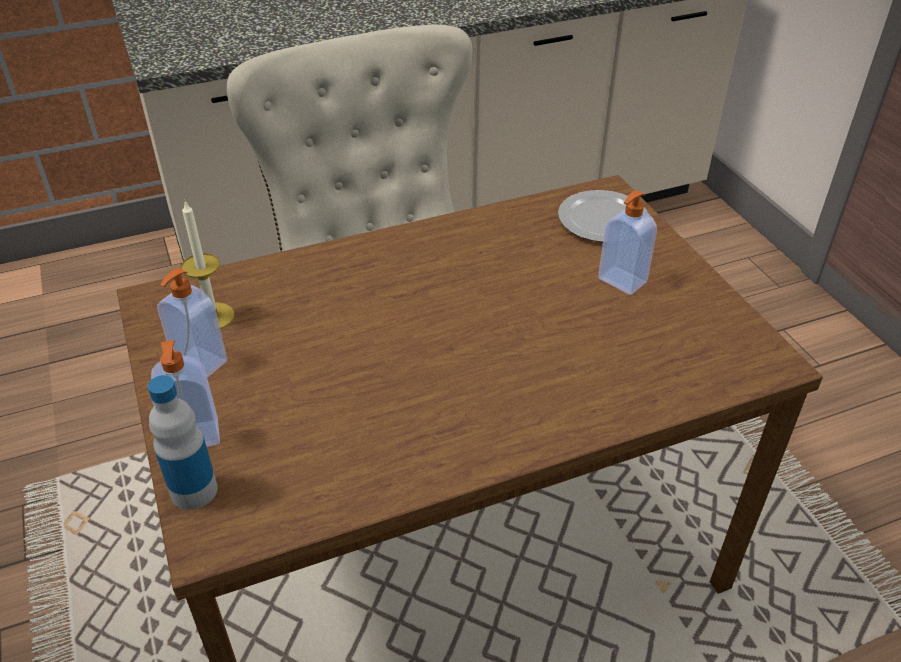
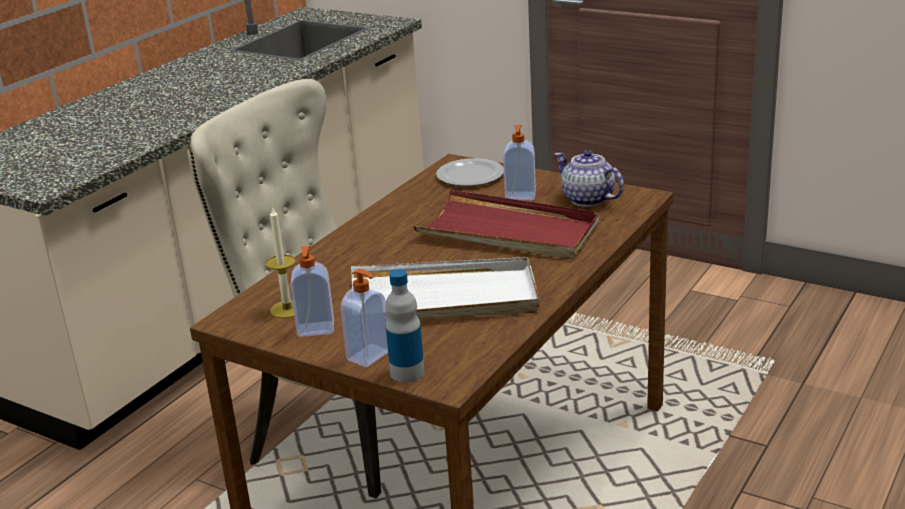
camera: 35 degrees left, 15 degrees down
none -> white tray [351,257,540,318]
none -> red tray [413,190,599,259]
none -> teapot [554,150,624,207]

